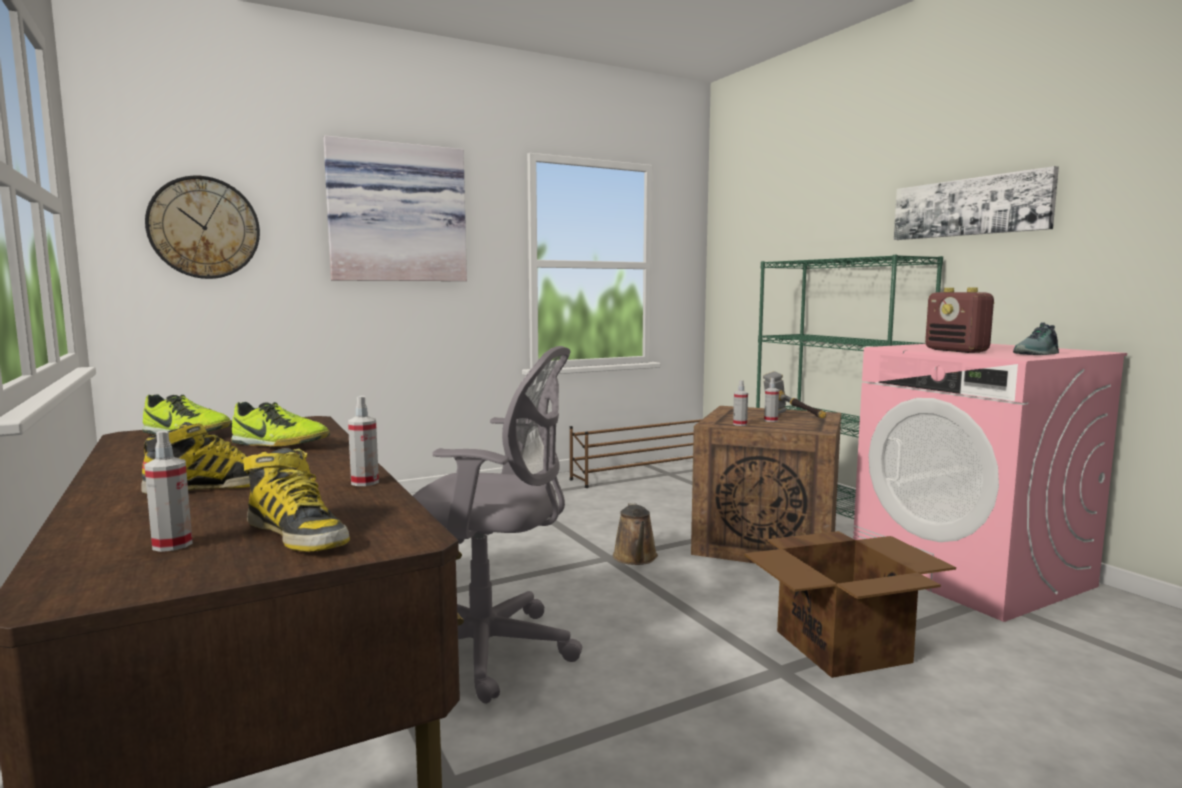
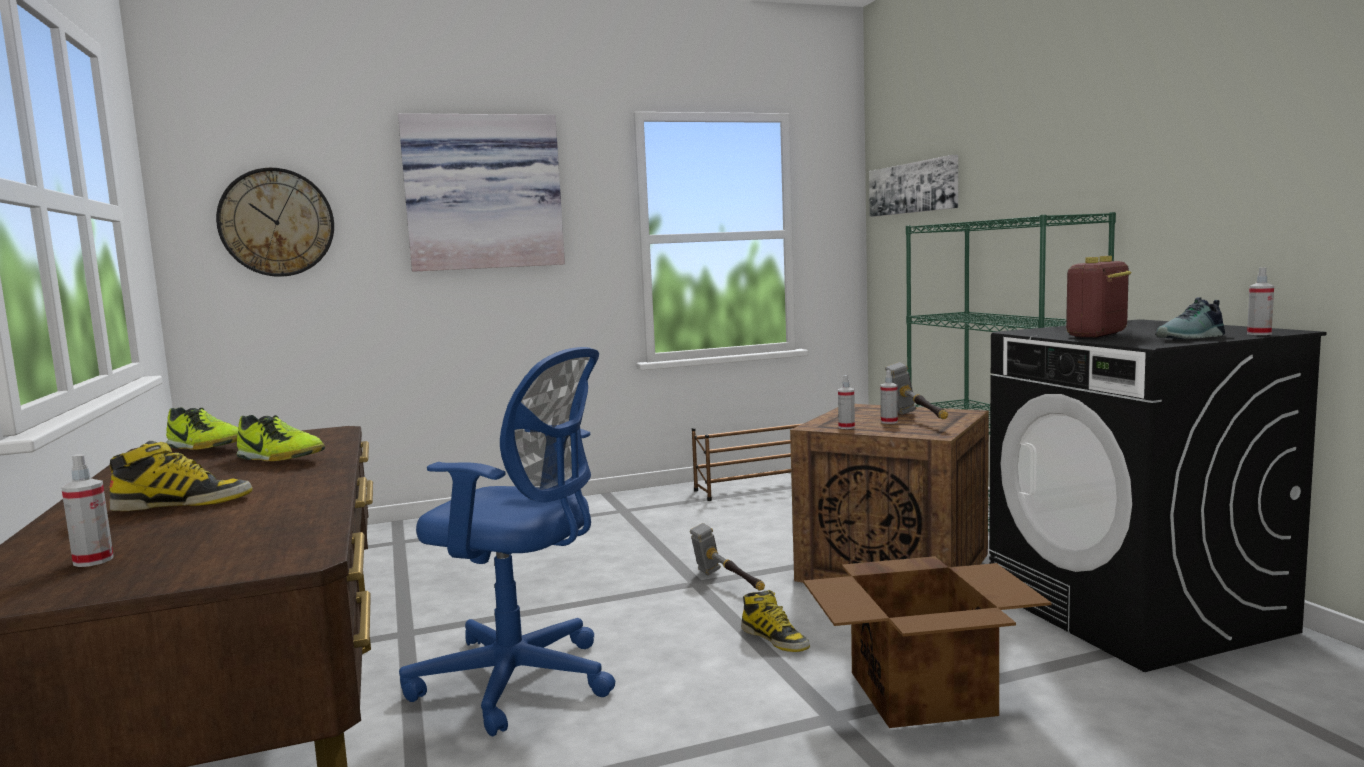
camera: 10 degrees right, 0 degrees up
boot [243,448,350,552] -> boot moved to [741,590,810,652]
spray bottle [348,396,379,486] -> spray bottle moved to [1247,267,1274,335]
grey office chair [413,346,583,704] -> blue office chair [399,347,615,737]
brown watering can [613,503,658,565] -> hammer [690,523,765,590]
pink washing machine [853,344,1127,622] -> black washing machine [989,319,1326,672]
picture [894,166,1059,240] -> picture moved to [869,155,958,217]
radio [925,288,994,353] -> radio turned 60 degrees clockwise [1066,256,1132,338]

